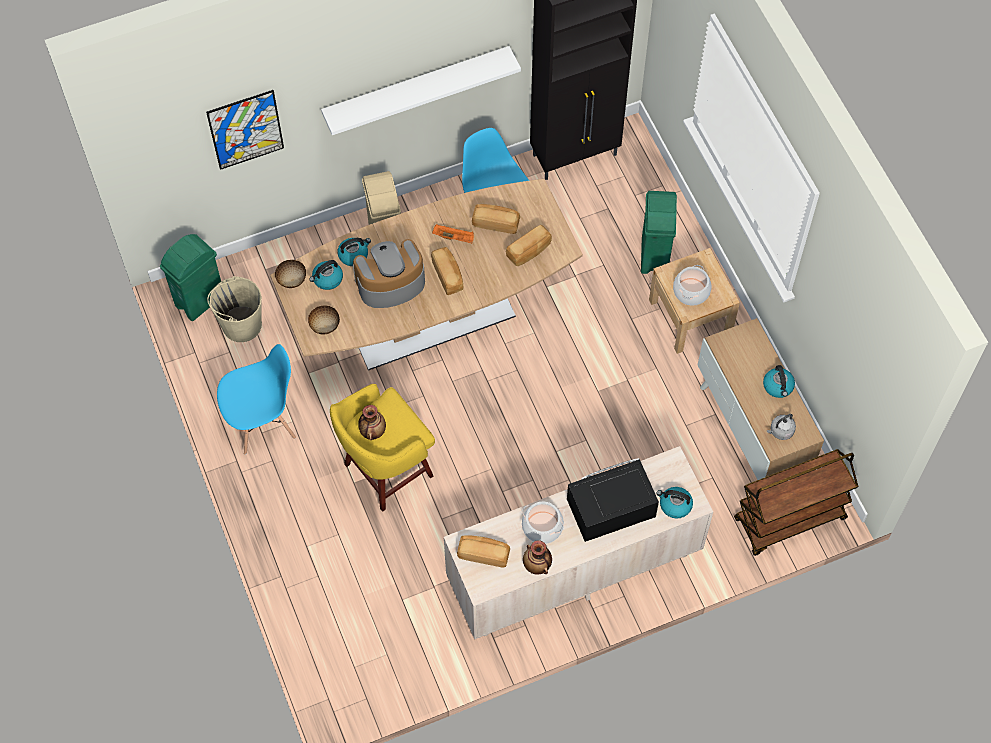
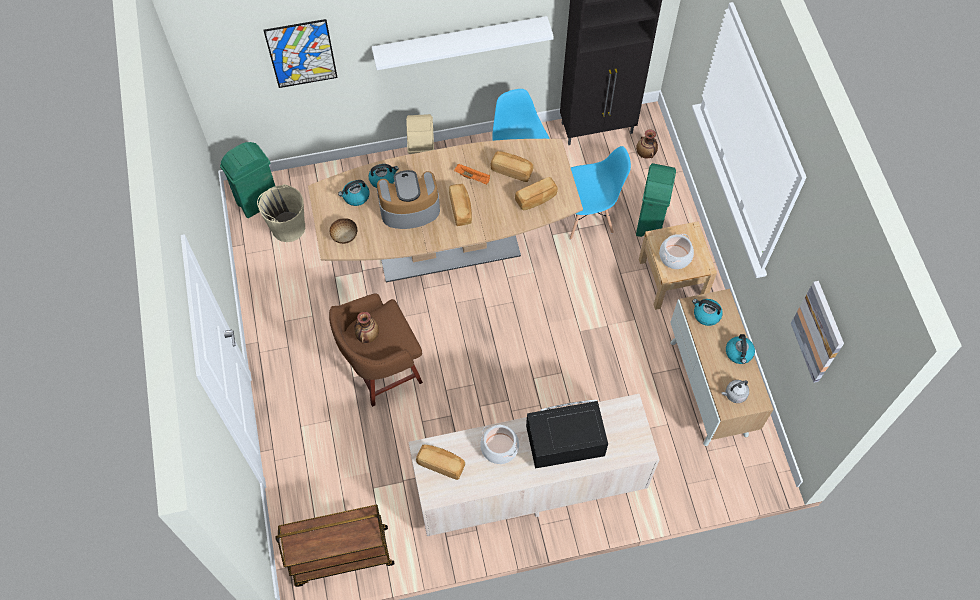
camera: 10 degrees right, 0 degrees up
blue chair [217,344,296,455] -> blue chair moved to [570,146,631,240]
bowl [275,260,306,288] -> none
yellow stool [330,384,435,512] -> brown stool [329,293,423,407]
vase [523,540,552,574] -> vase moved to [636,129,658,159]
kettle [657,487,693,519] -> kettle moved to [692,299,723,326]
brown cart [734,449,859,556] -> brown cart moved to [275,505,395,587]
none -> picture [791,281,844,383]

